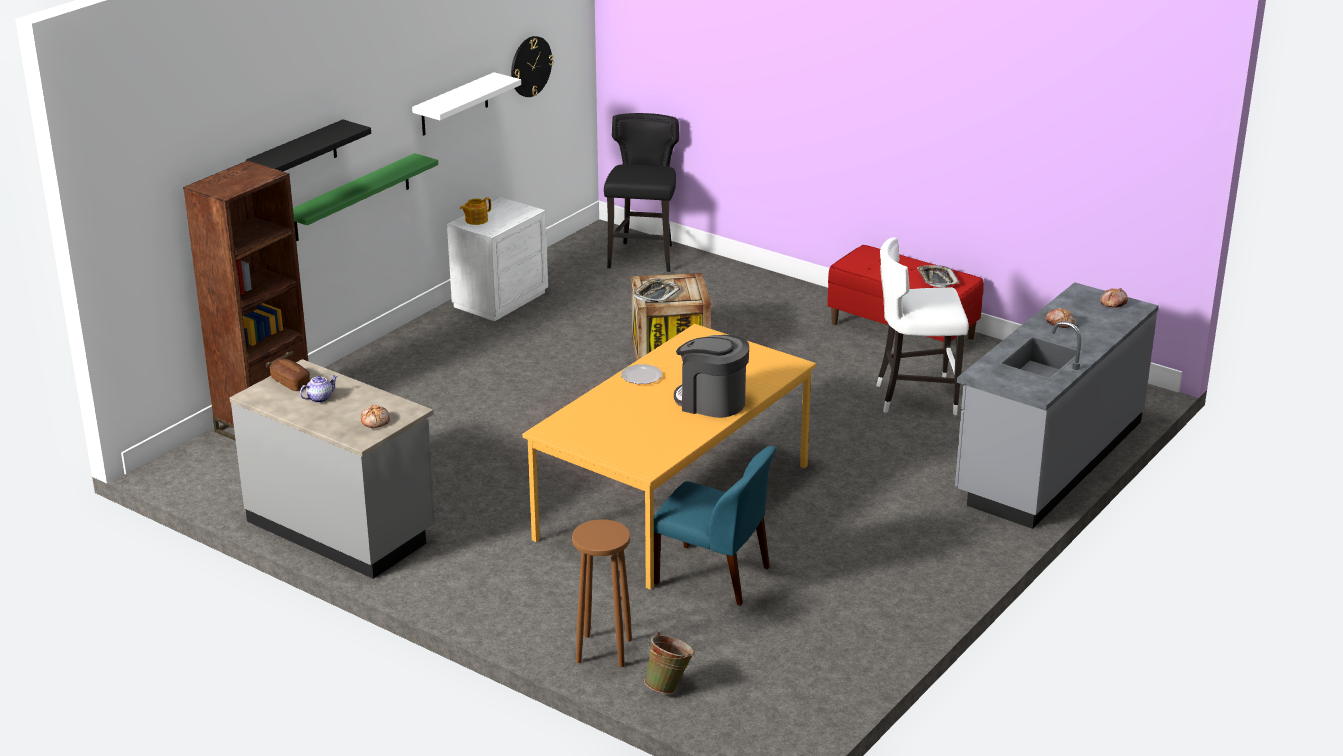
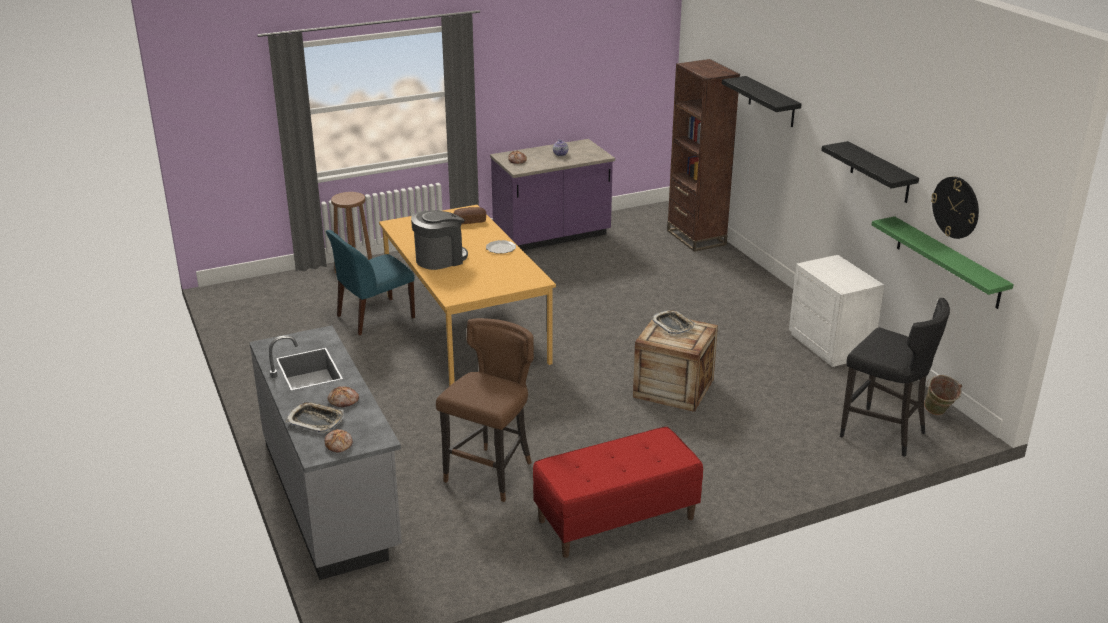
camera: 120 degrees right, 0 degrees up
grey counter [230,359,435,579] -> purple counter [490,139,615,250]
bread [270,359,310,391] -> bread moved to [454,207,486,225]
green shelf [293,153,438,241] -> green shelf moved to [872,216,1014,309]
white shelf [412,72,521,136] -> black shelf [821,141,919,203]
teapot [460,197,491,225] -> none
green bucket [644,632,695,694] -> green bucket moved to [924,375,962,415]
white stool [876,237,969,415] -> brown stool [436,318,534,502]
tray [917,265,959,288] -> tray moved to [286,402,344,433]

